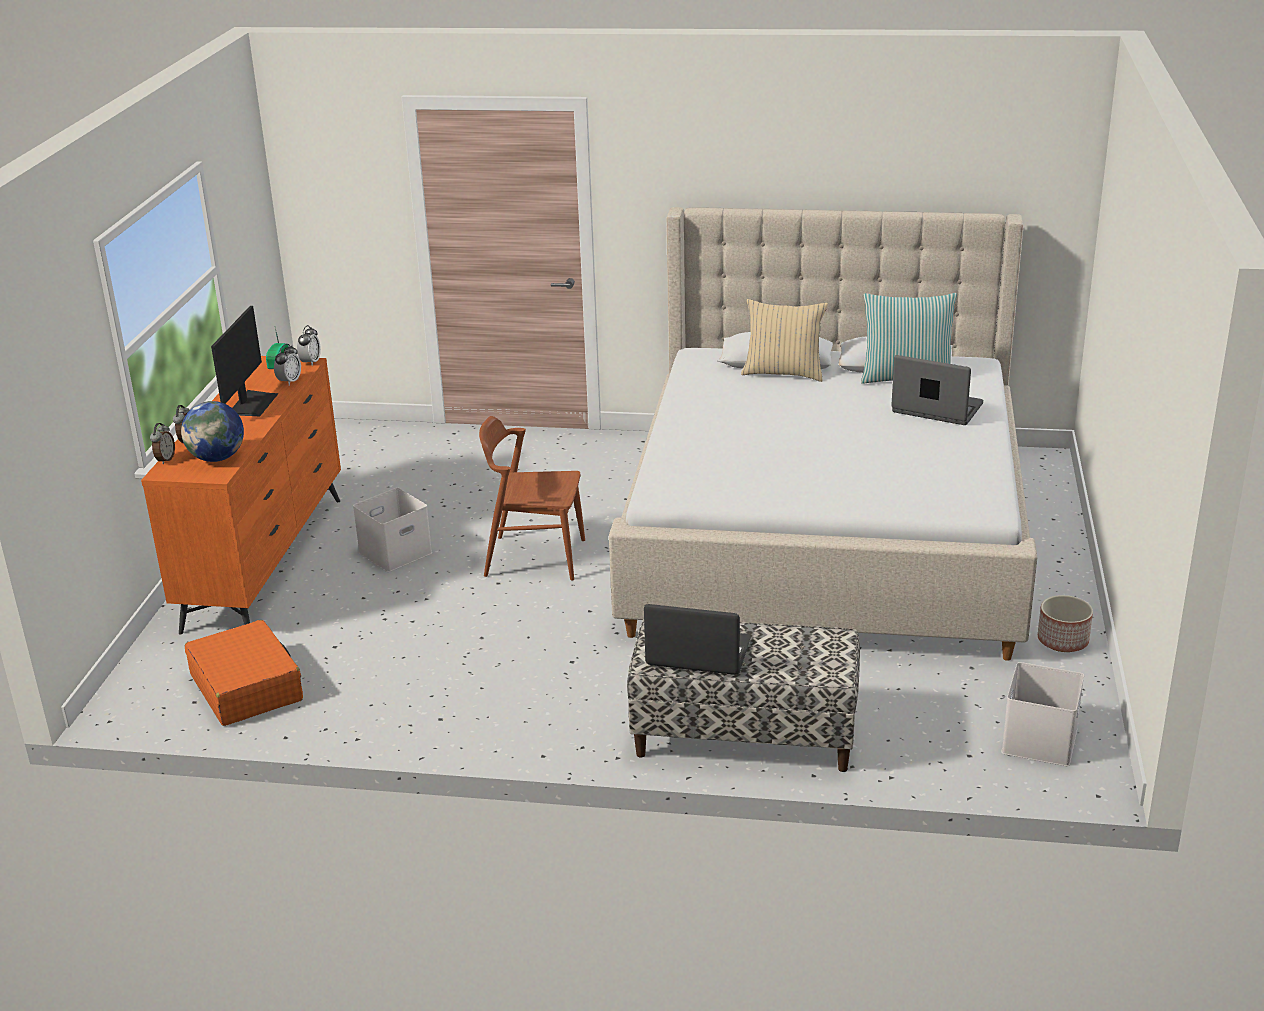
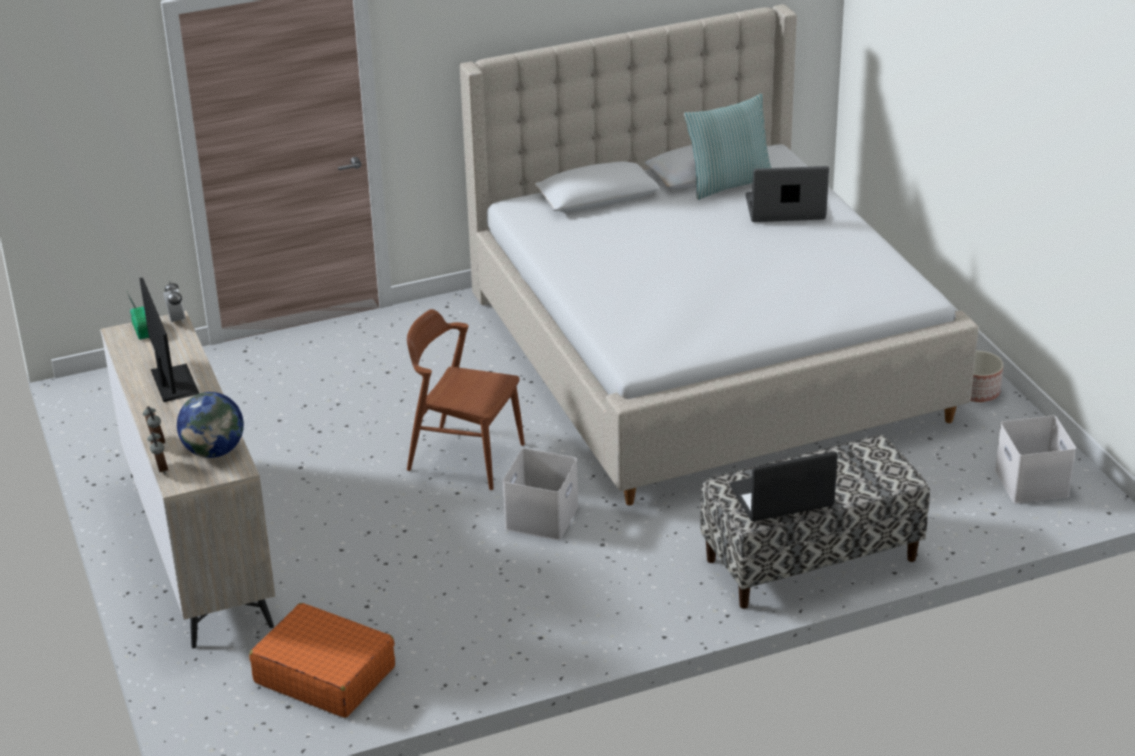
camera: 30 degrees left, 5 degrees up
orange dresser [141,356,341,634] -> beige dresser [100,311,276,648]
alarm clock [274,344,301,386] -> none
white storage box [353,488,432,572] -> white storage box moved to [503,448,579,540]
brown chair [479,416,585,580] -> brown chair turned 45 degrees clockwise [407,309,525,490]
beige pillow [741,299,828,382] -> none

